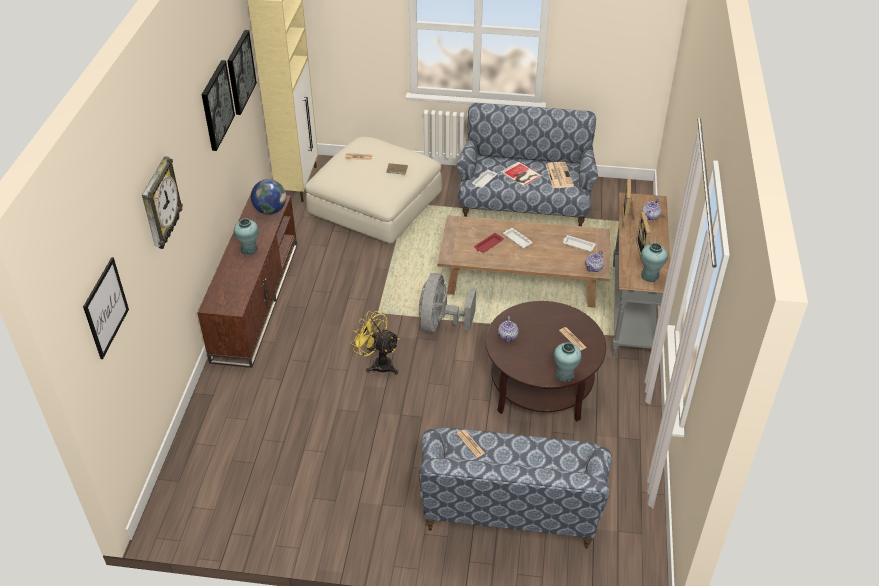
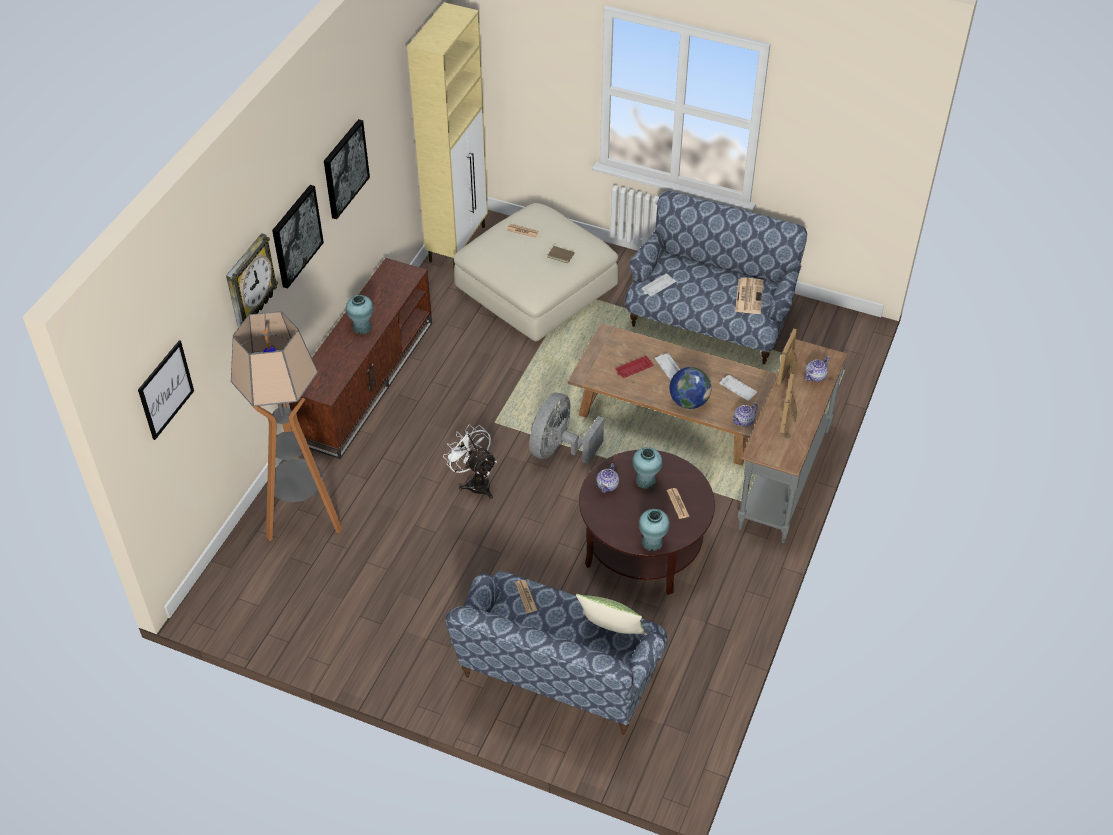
camera: 15 degrees right, 5 degrees up
picture [227,30,257,115] -> picture moved to [272,185,324,288]
globe [251,179,286,214] -> globe moved to [669,367,712,409]
yellow fan [350,311,400,375] -> white fan [443,425,497,499]
book [500,161,542,187] -> none
turquoise vase [641,243,668,282] -> turquoise vase moved to [632,447,663,489]
none -> floor lamp [231,311,342,541]
none -> pillow [576,594,647,635]

